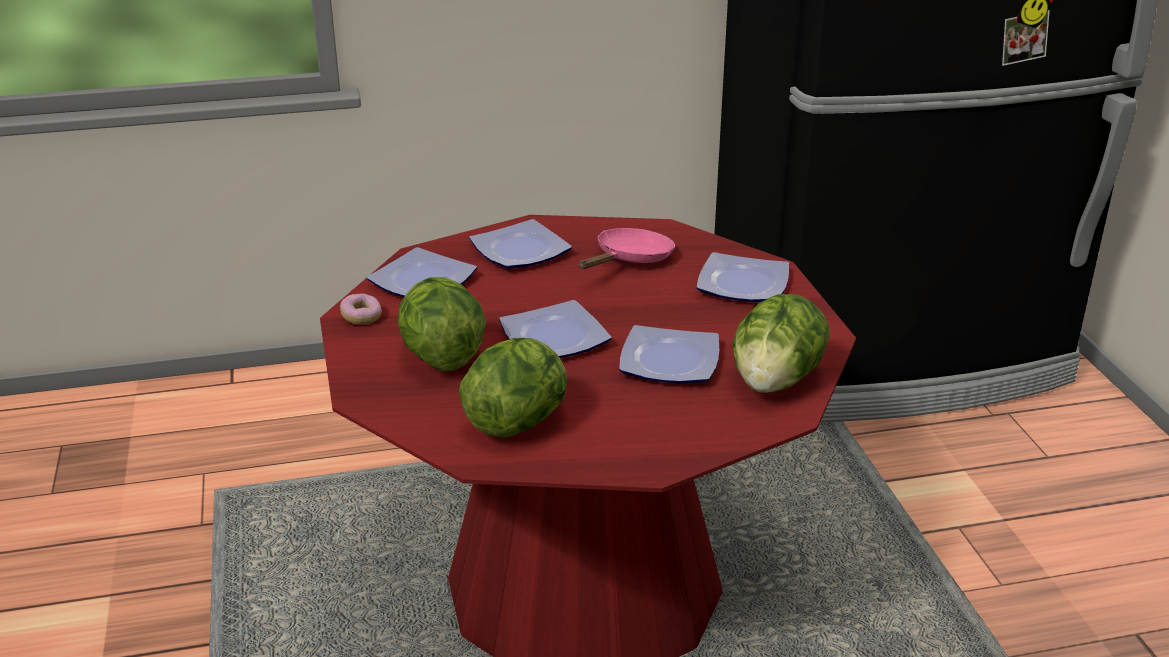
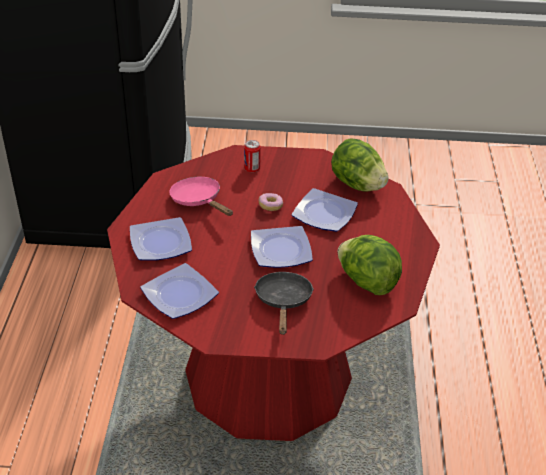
camera: 75 degrees left, 10 degrees up
donut [340,293,382,325] -> donut moved to [259,193,283,211]
lettuce [397,277,486,371] -> black frying pan [254,272,314,335]
plate [697,252,789,302] -> can [244,140,261,172]

